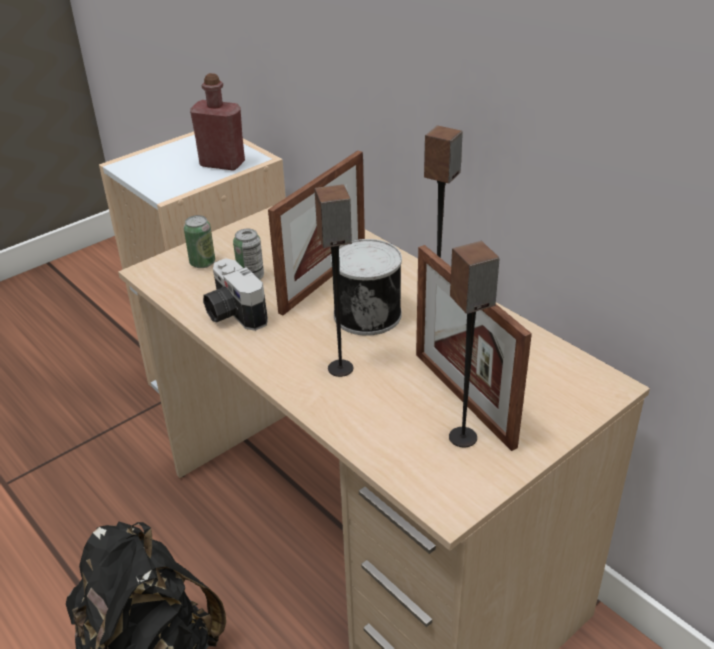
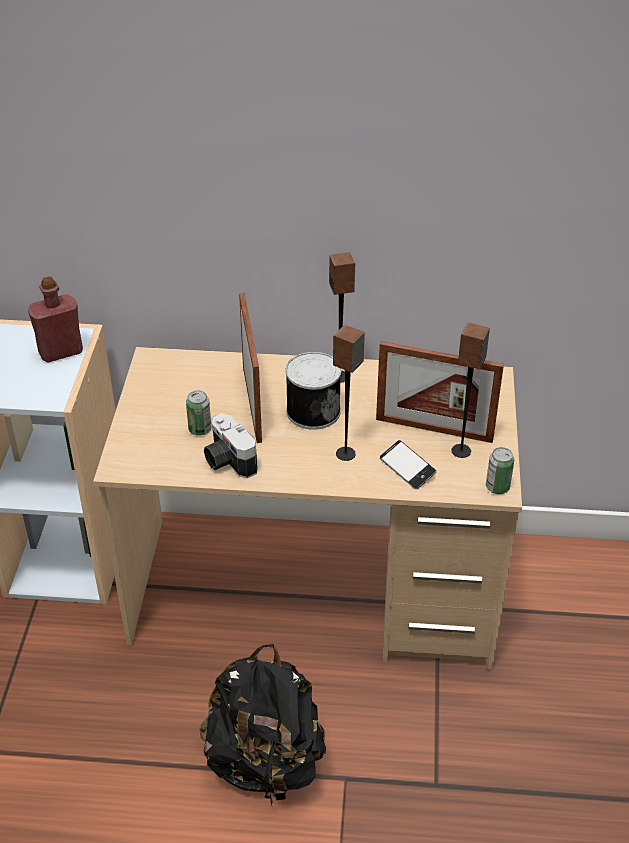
camera: 45 degrees left, 5 degrees up
can [184,215,215,268] -> can moved to [486,447,514,494]
camera [203,258,268,331] -> camera turned 45 degrees clockwise [204,413,258,478]
none -> phone [380,440,436,489]

